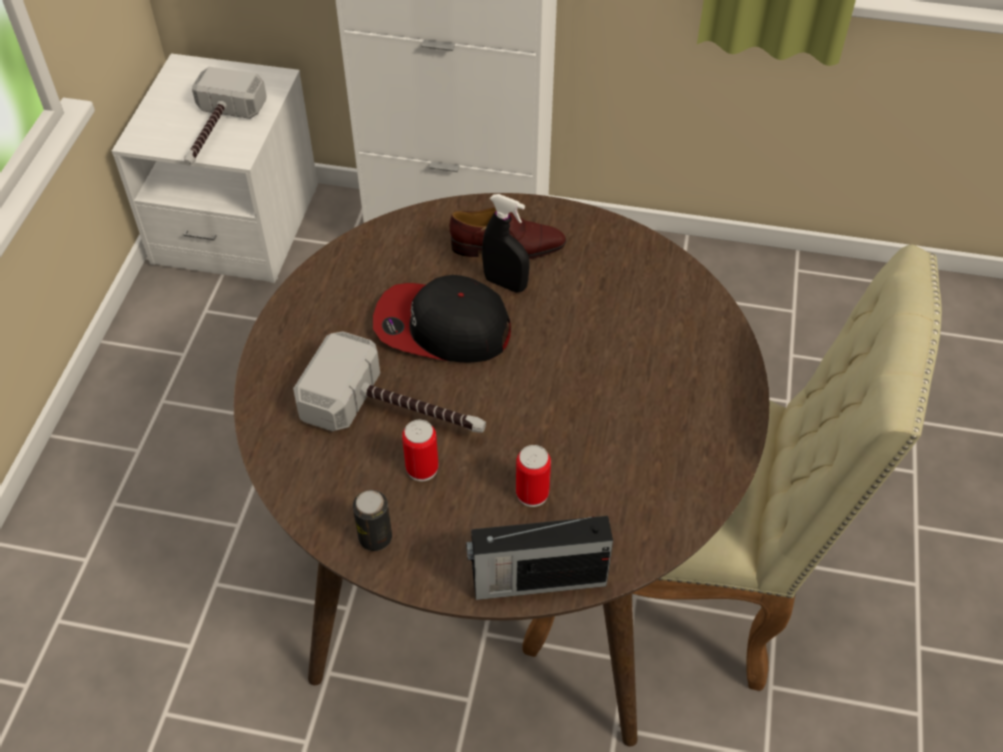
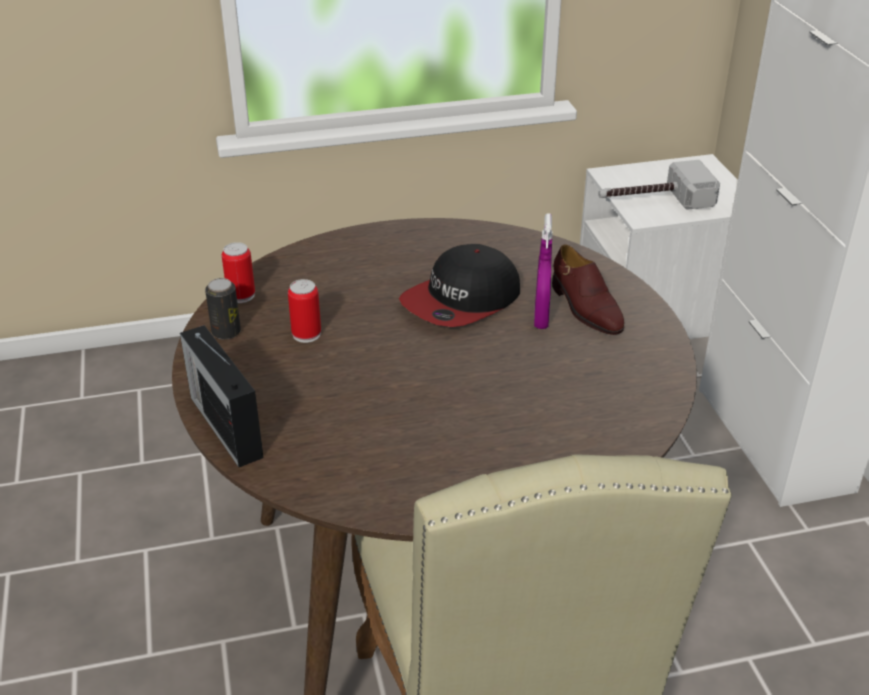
camera: 65 degrees right, 15 degrees down
hammer [293,332,486,433] -> none
cap [373,275,511,363] -> cap turned 120 degrees counterclockwise [399,244,520,327]
black spray bottle [482,194,530,293] -> purple spray bottle [534,214,553,329]
can [516,445,551,507] -> can moved to [222,242,255,303]

